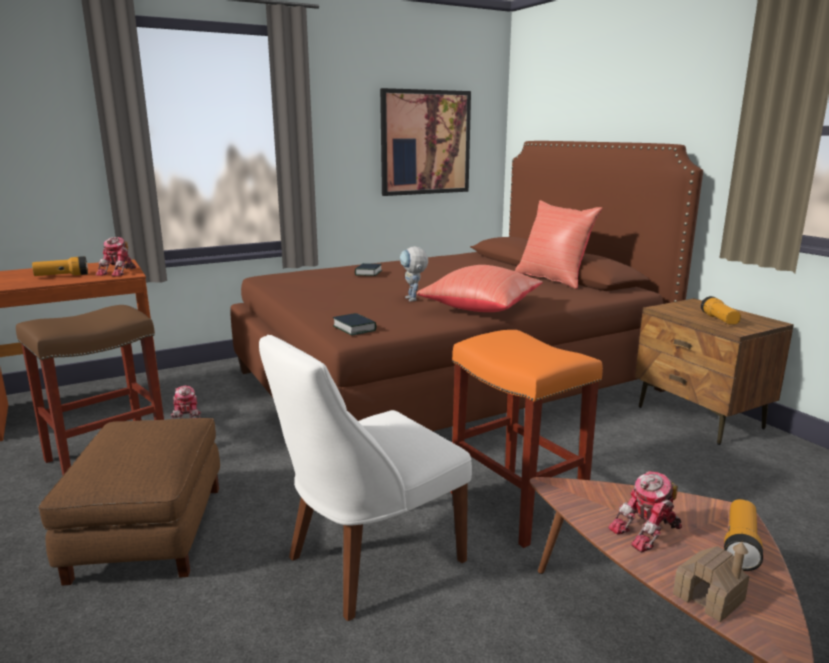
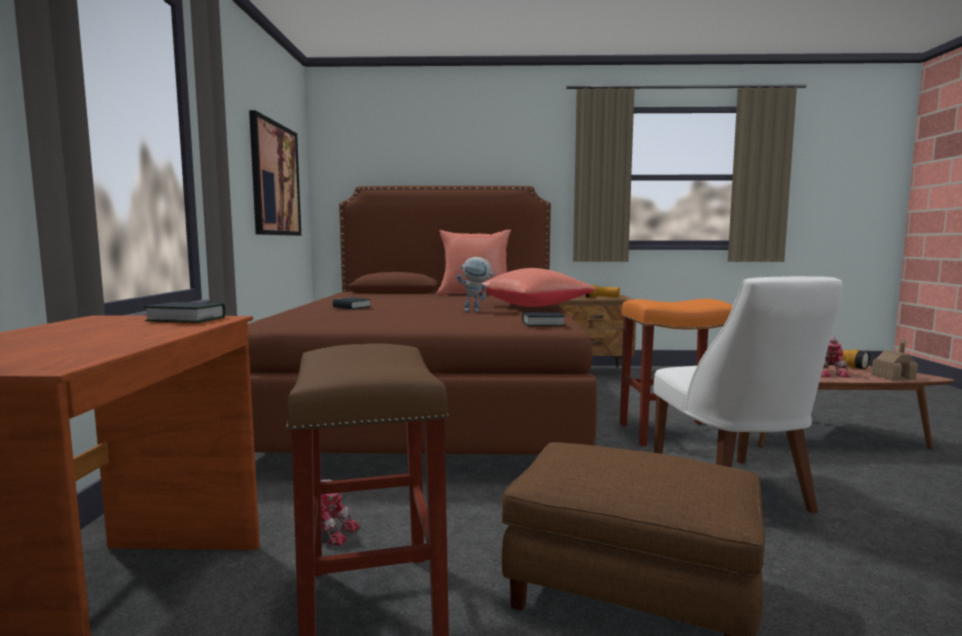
camera: 60 degrees left, 10 degrees down
flashlight [32,256,88,276] -> none
toy robot [96,237,136,277] -> book [144,302,225,323]

